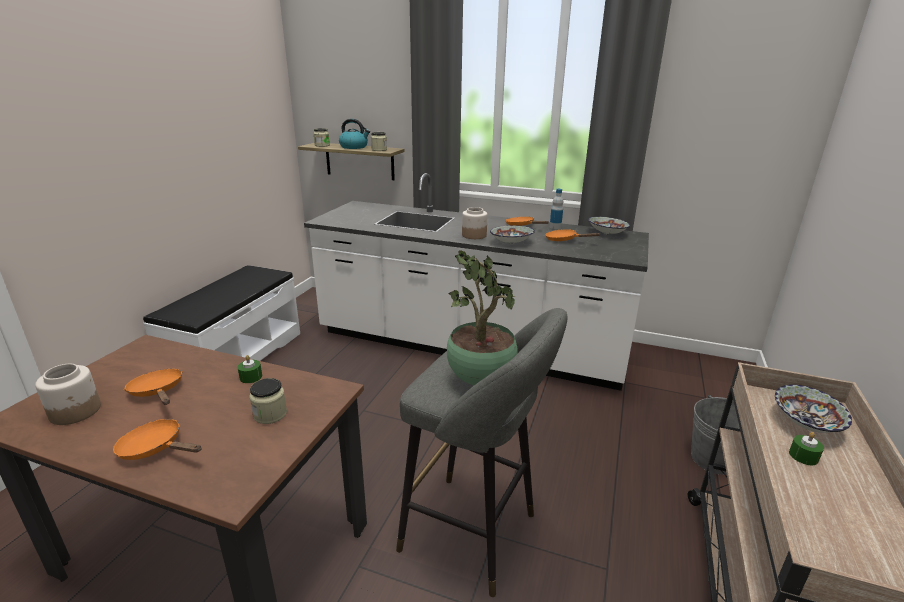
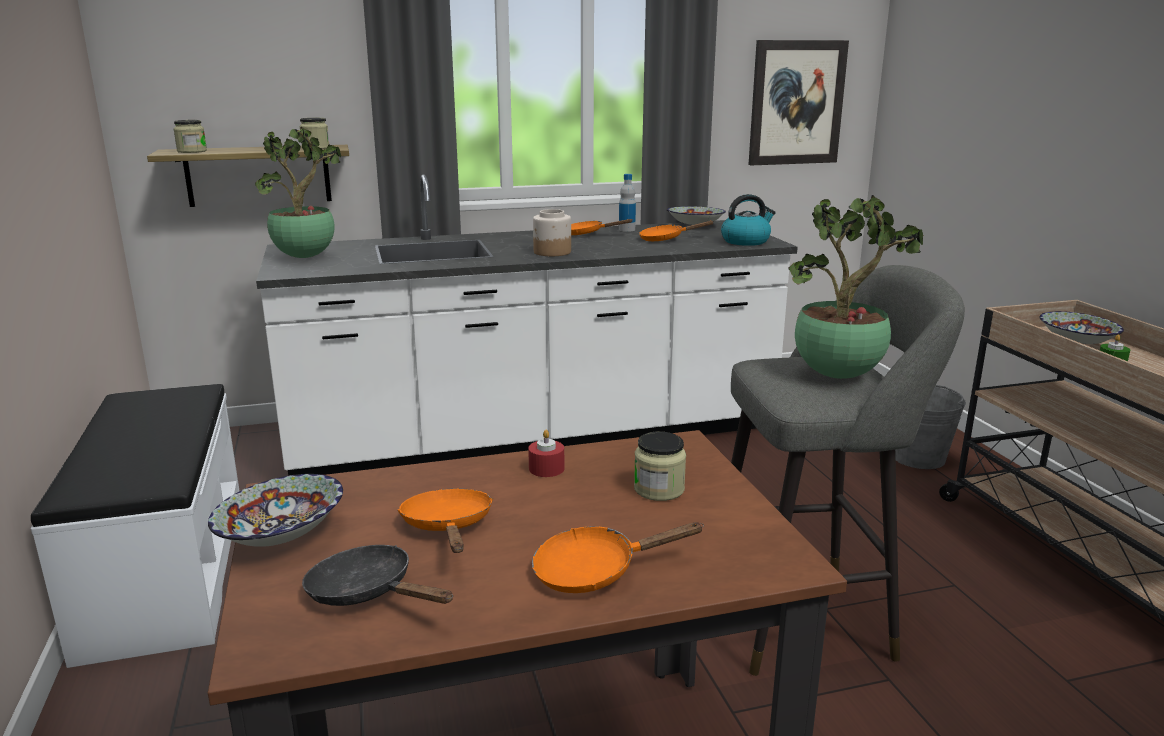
camera: 35 degrees left, 5 degrees down
jar [35,364,101,425] -> black frying pan [302,545,453,606]
orange frying pan [124,369,183,405] -> orange frying pan turned 60 degrees clockwise [398,488,493,553]
green candle [237,355,262,383] -> red candle [528,430,564,477]
kettle [339,119,370,149] -> kettle moved to [721,194,776,246]
bowl [490,225,535,244] -> bowl moved to [208,474,343,547]
none -> potted plant [255,127,341,258]
none -> picture [748,40,849,165]

